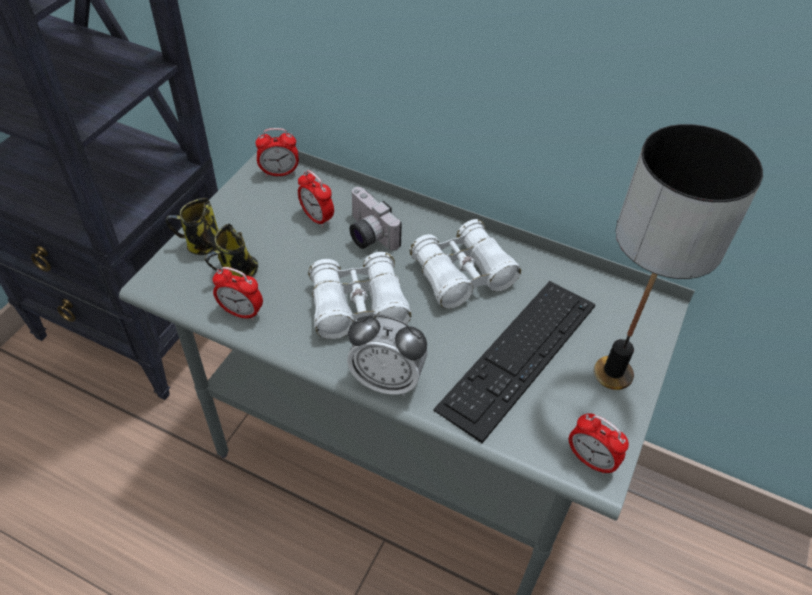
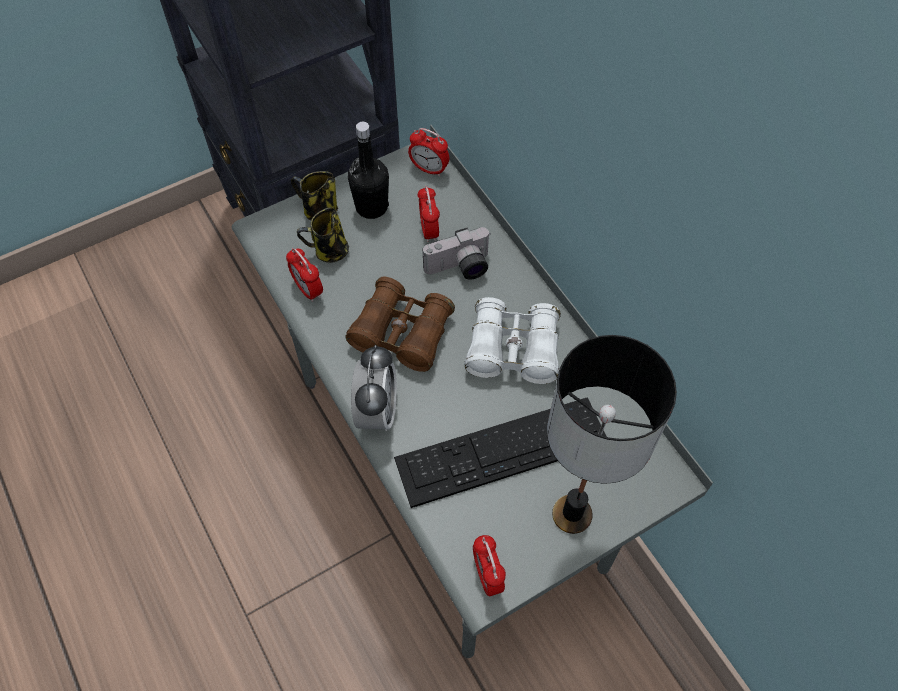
camera: 35 degrees right, 10 degrees up
white binoculars [308,252,411,339] -> brown binoculars [346,277,455,372]
alarm clock [347,314,427,396] -> alarm clock turned 135 degrees counterclockwise [351,345,397,431]
camera [350,187,402,251] -> camera turned 105 degrees counterclockwise [423,227,491,280]
none -> black bottle [348,122,389,219]

